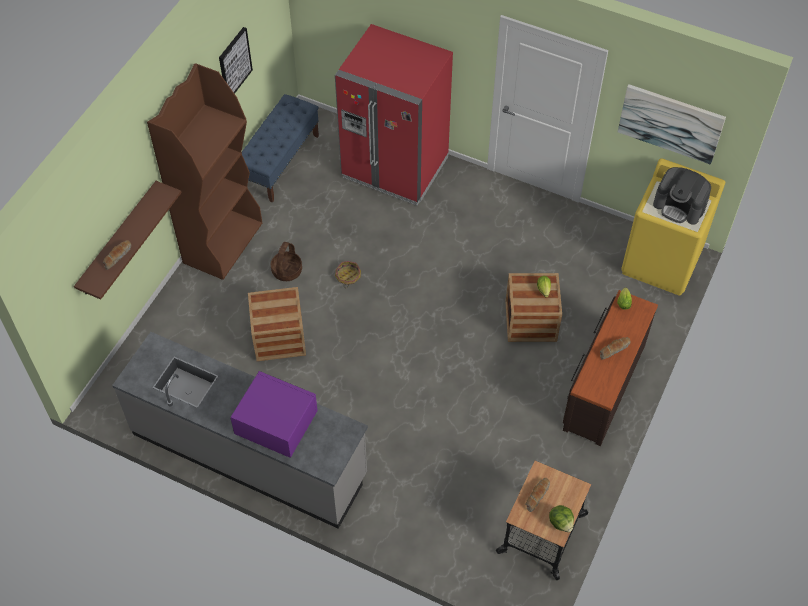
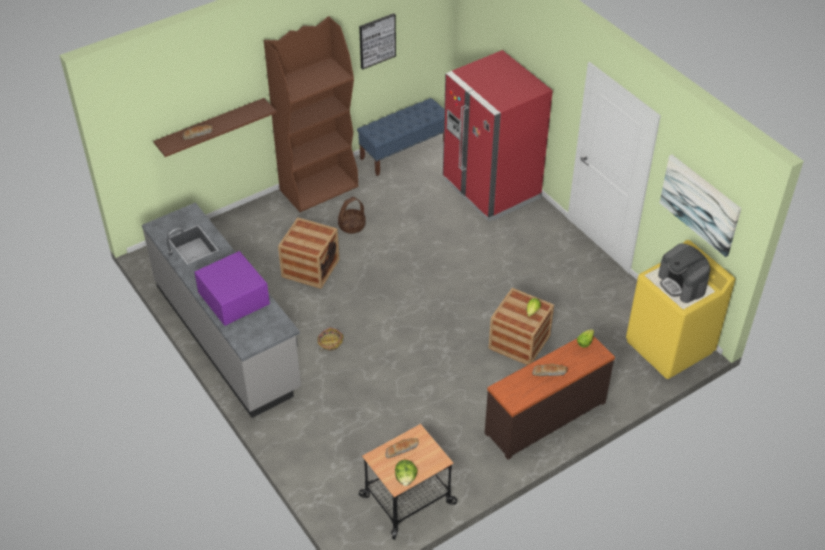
camera: 30 degrees right, 10 degrees down
basket [335,261,361,288] -> basket moved to [317,327,344,351]

